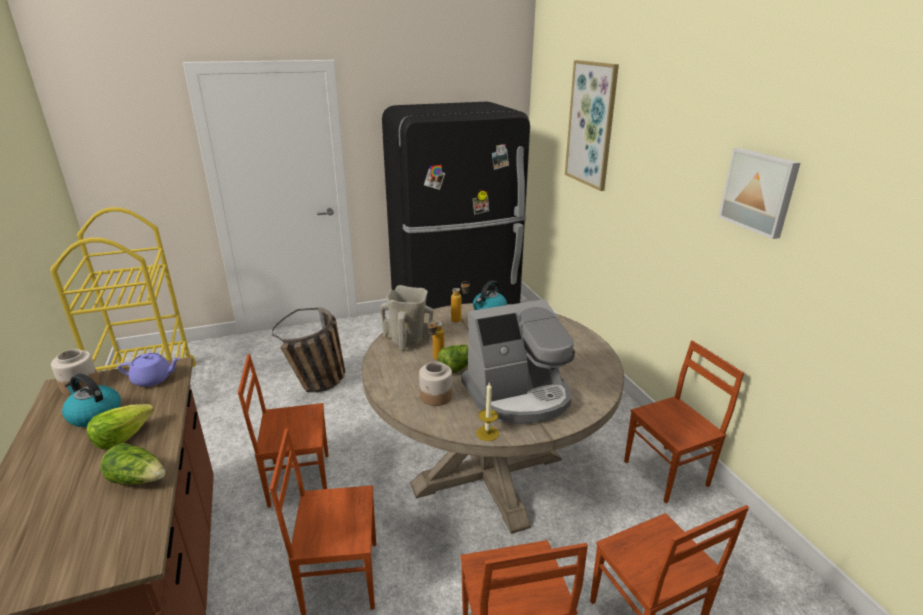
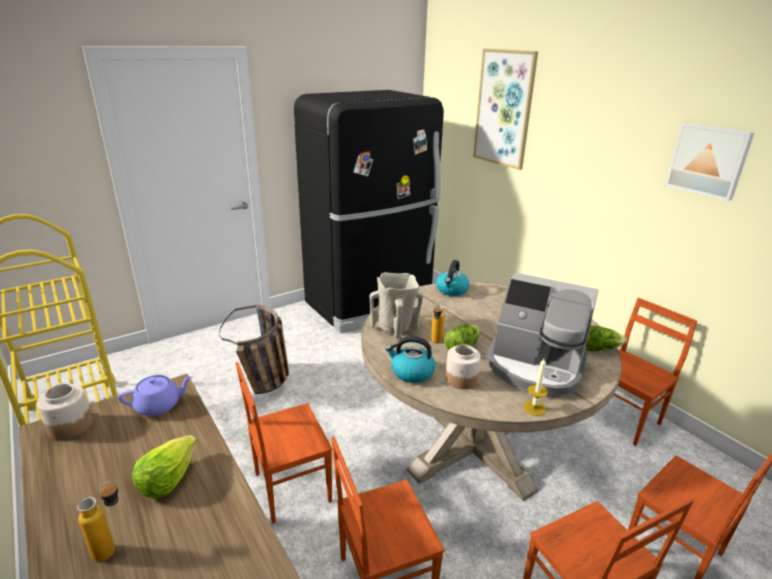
camera: 15 degrees left, 0 degrees up
kettle [62,373,121,427] -> kettle moved to [386,336,435,383]
lettuce [100,443,165,485] -> lettuce moved to [585,325,627,352]
bottle [451,281,469,322] -> bottle moved to [77,481,119,562]
coffee machine [461,299,575,424] -> coffee machine turned 60 degrees clockwise [487,273,598,397]

